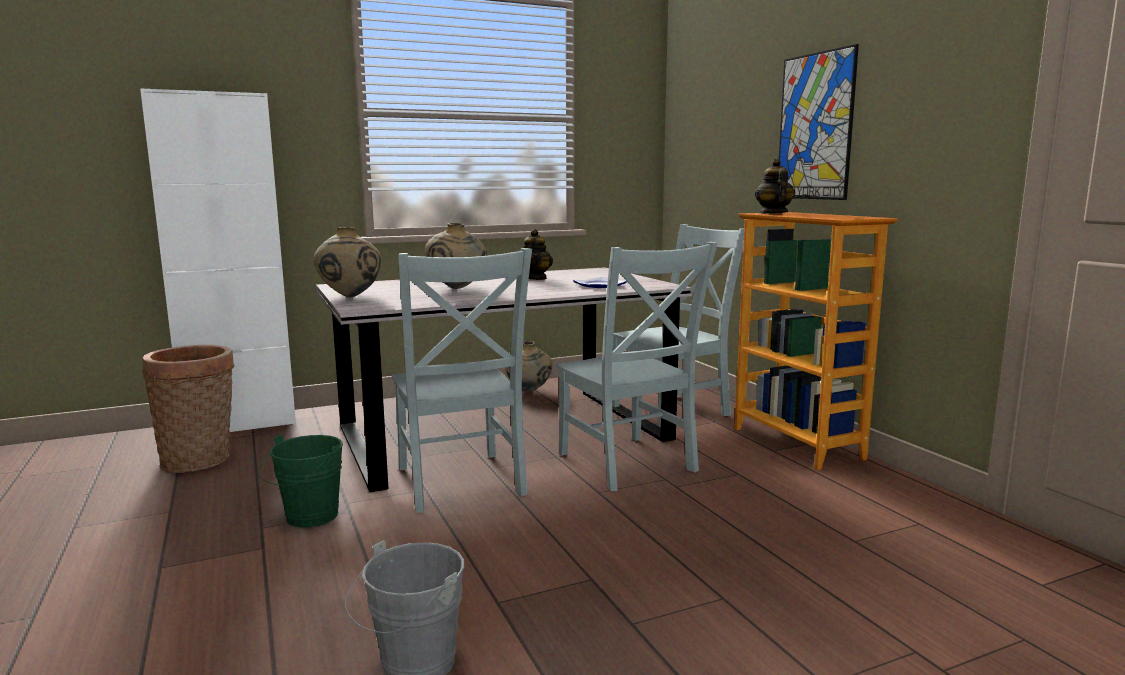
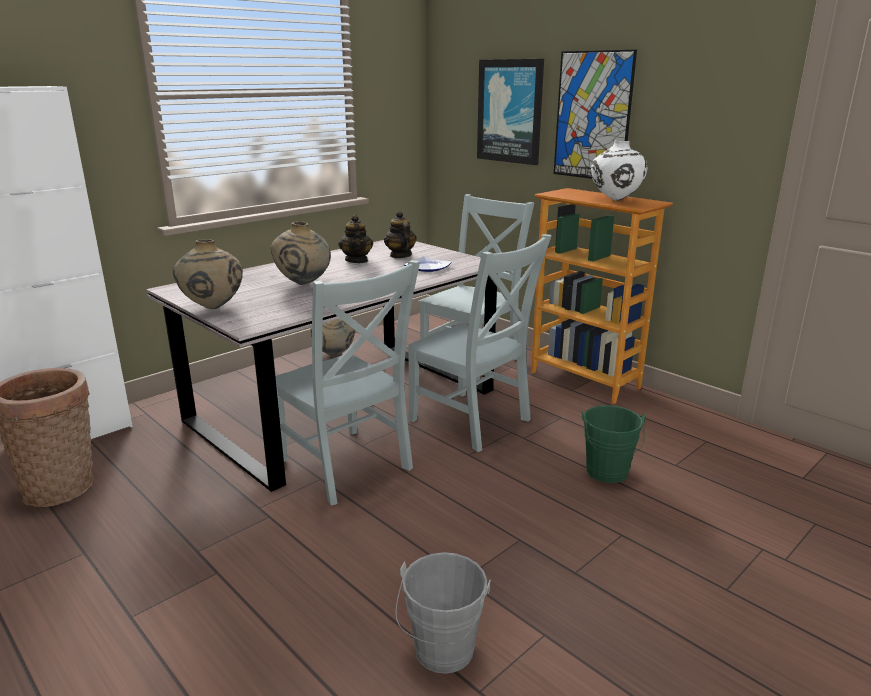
camera: 20 degrees left, 10 degrees up
green bucket [259,434,343,528] -> green bucket moved to [582,405,646,483]
teapot [755,159,795,214] -> teapot moved to [384,211,417,258]
none -> picture [477,59,544,165]
none -> white vase [591,141,647,201]

